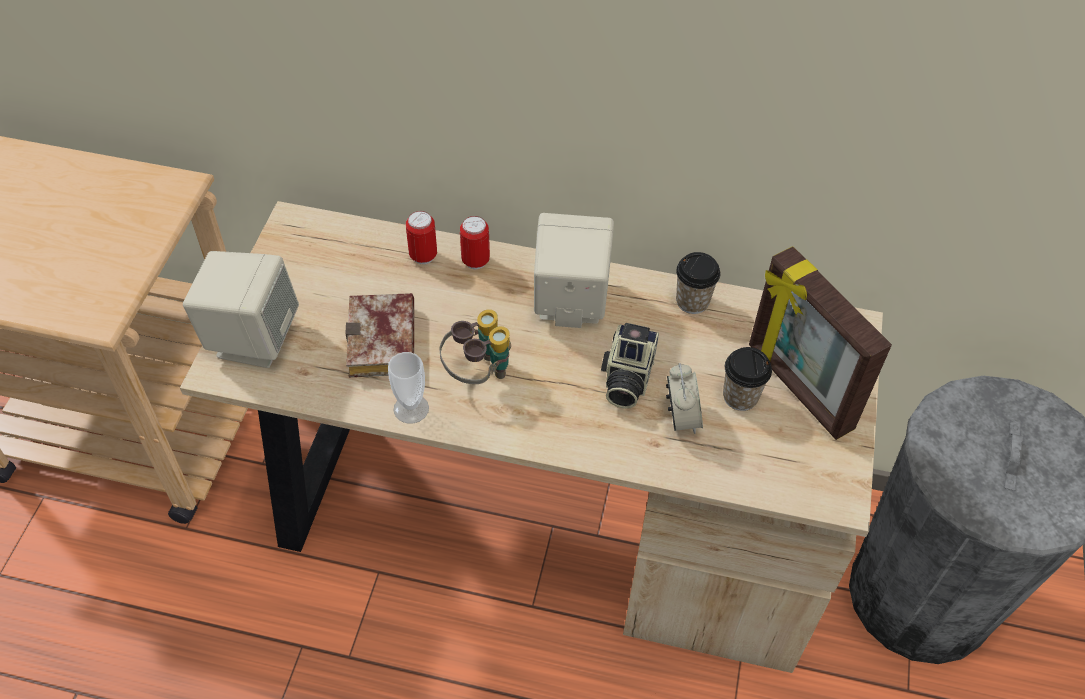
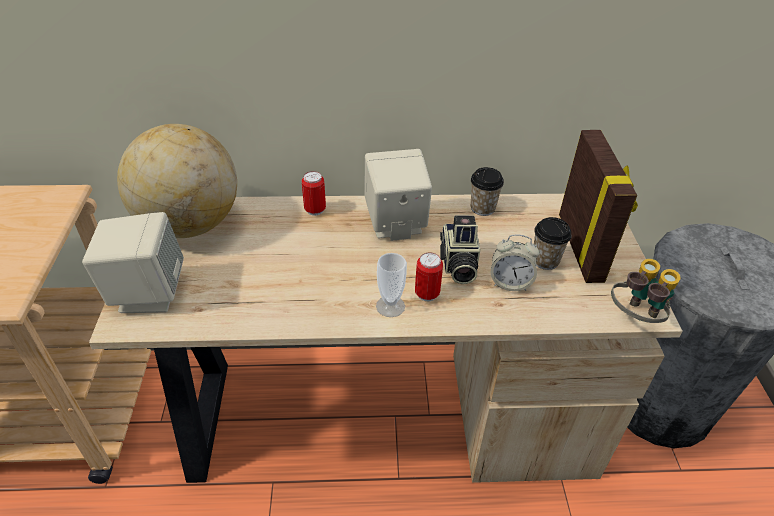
camera: 15 degrees left, 10 degrees down
book [345,293,414,377] -> none
cup [388,352,429,424] -> cup moved to [376,253,407,317]
can [406,211,437,264] -> can moved to [415,253,443,302]
binoculars [440,309,511,384] -> binoculars moved to [611,259,681,323]
alarm clock [666,363,703,434] -> alarm clock turned 120 degrees clockwise [491,235,540,291]
picture frame [749,246,892,440] -> picture frame turned 135 degrees counterclockwise [559,130,638,283]
none -> globe [117,124,237,238]

